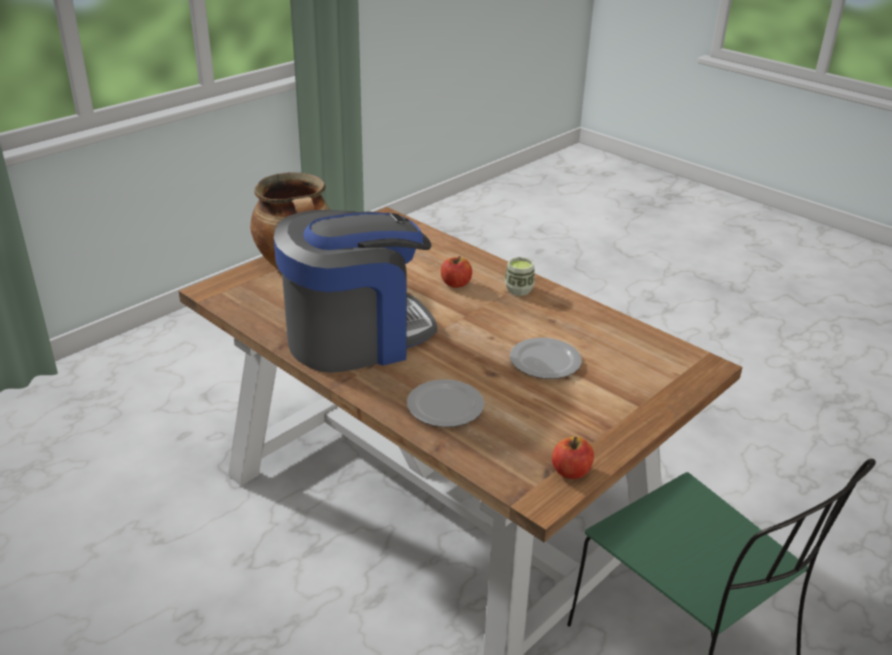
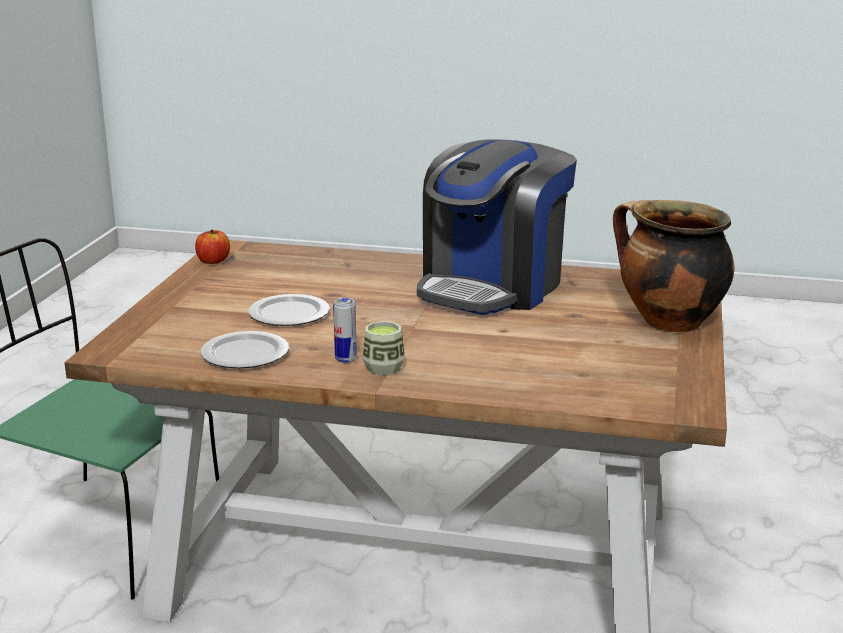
camera: 150 degrees right, 10 degrees down
plate [407,379,484,427] -> plate moved to [200,331,289,368]
apple [441,256,472,288] -> none
none -> can [333,297,357,363]

